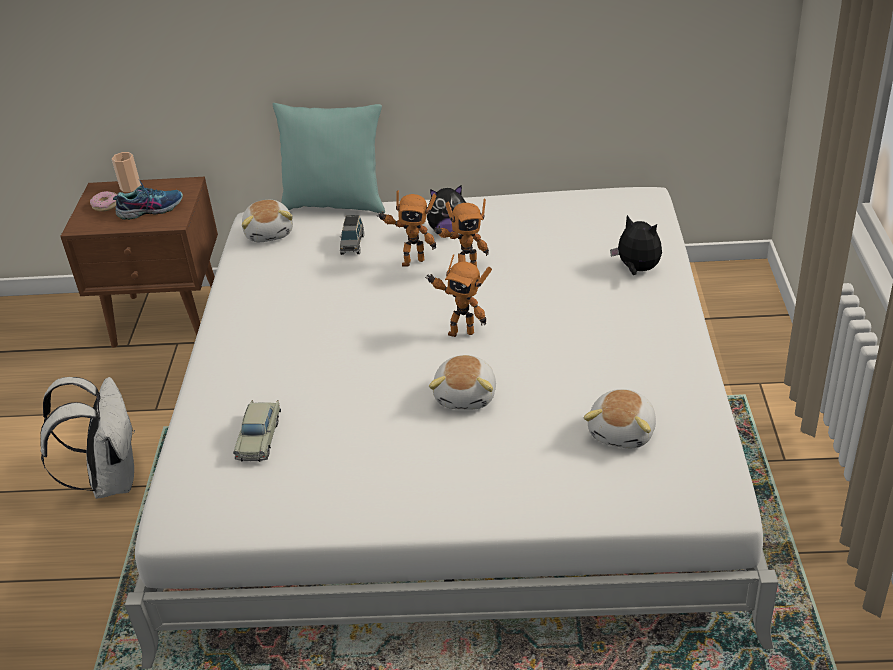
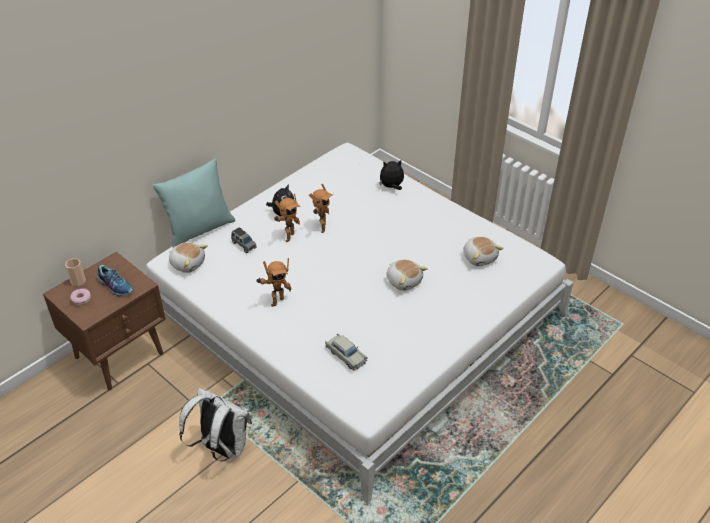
camera: 50 degrees left, 5 degrees up
shoe [113,179,183,220] -> shoe turned 105 degrees clockwise [97,265,134,296]
toy robot [425,254,492,337] -> toy robot moved to [256,258,291,307]

